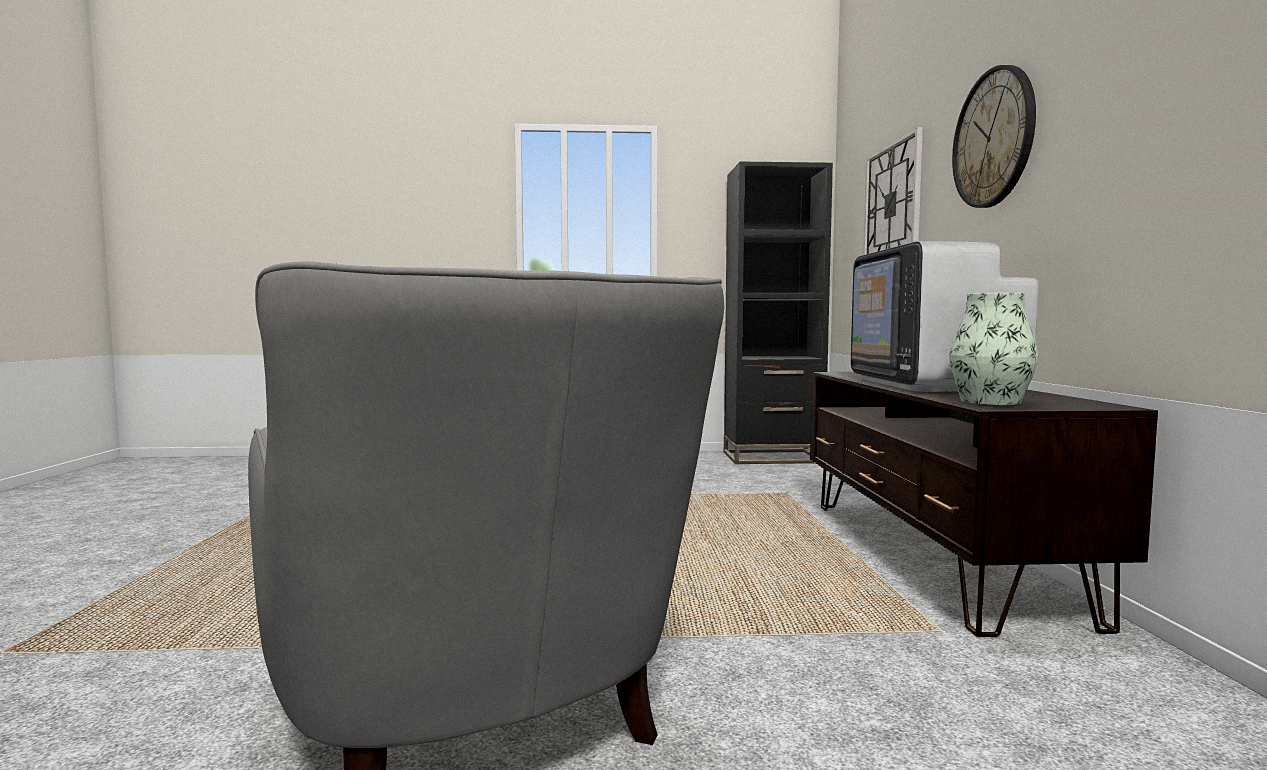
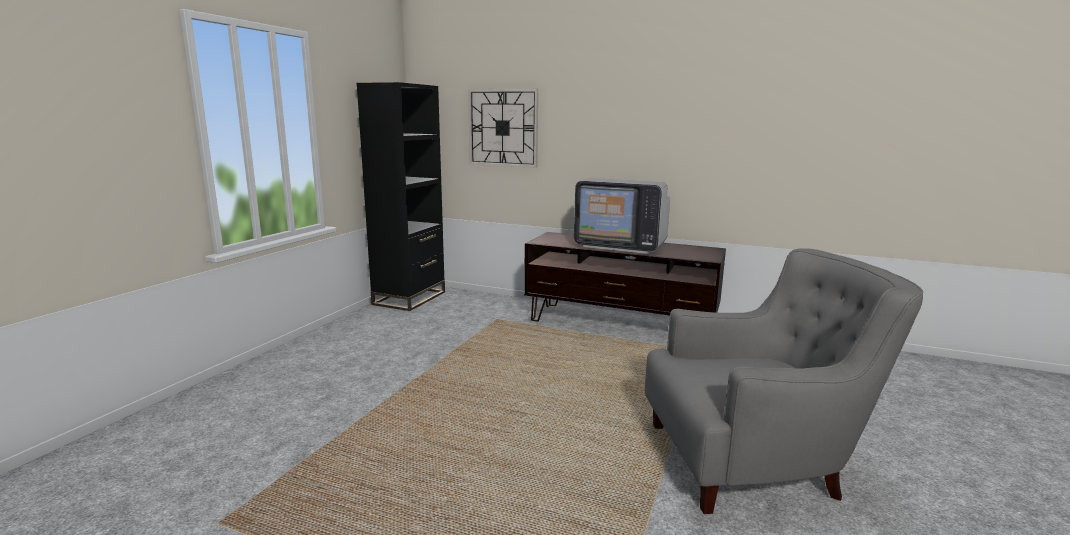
camera: 65 degrees left, 10 degrees up
vase [949,293,1038,405] -> none
wall clock [952,65,1036,208] -> none

